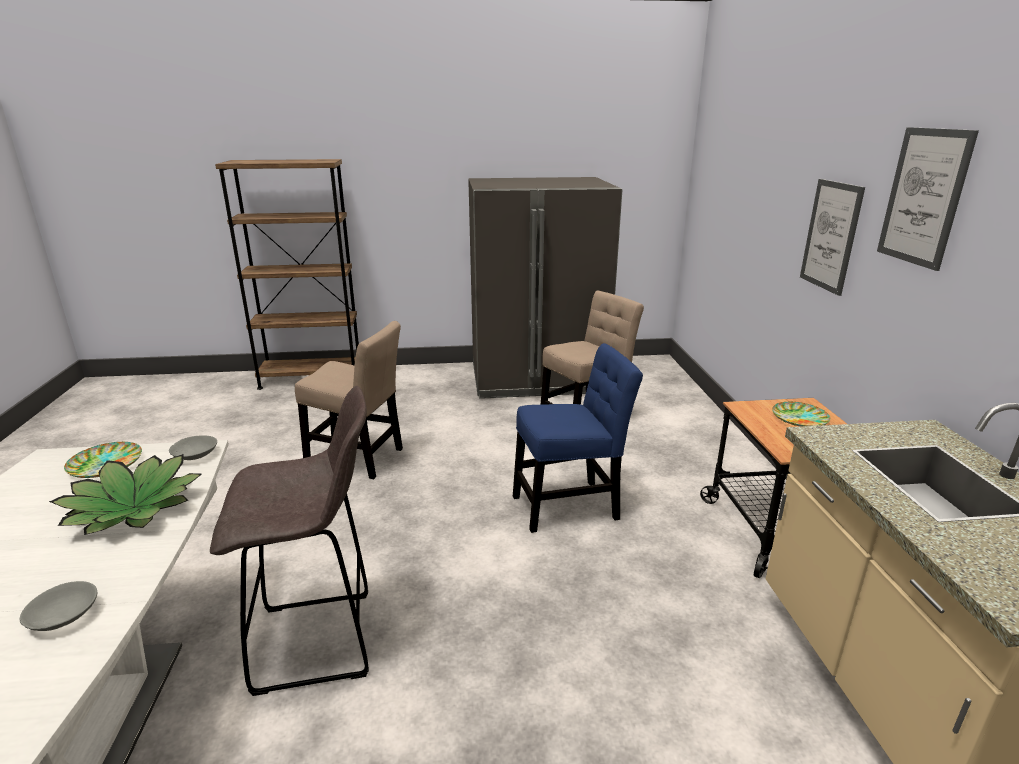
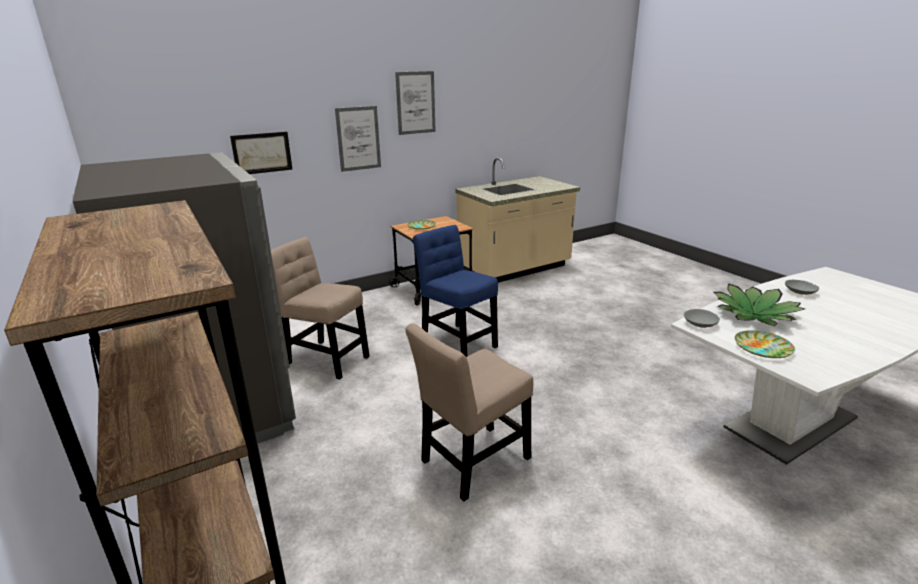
camera: 115 degrees left, 0 degrees up
grey stool [210,386,369,696] -> none
beige chair [295,321,403,479] -> beige chair turned 120 degrees counterclockwise [406,323,533,501]
none -> picture [230,132,293,174]

